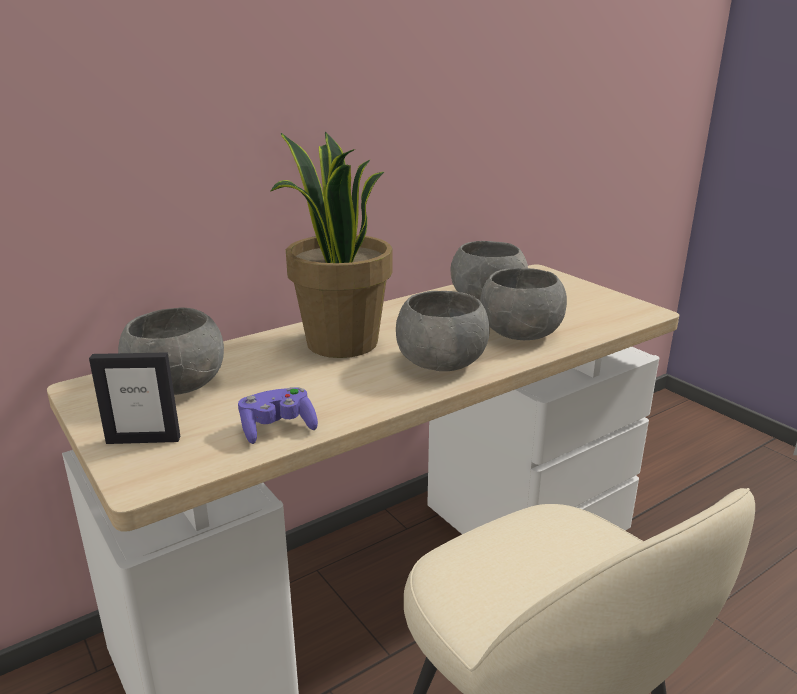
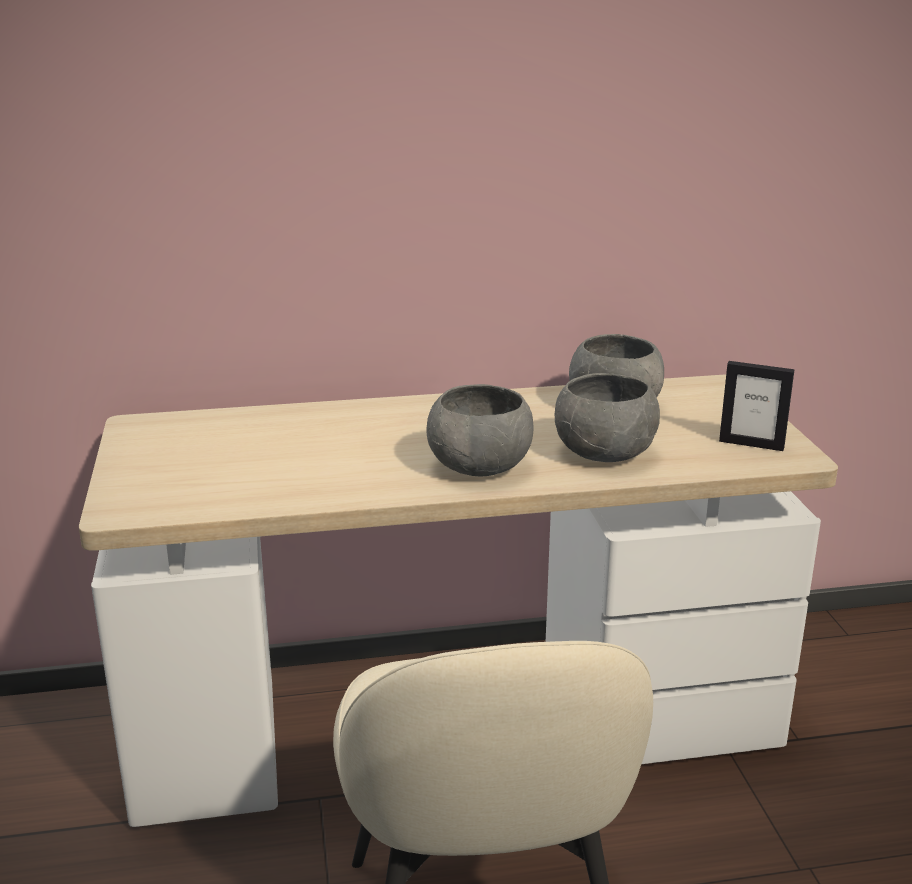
camera: 25 degrees right, 0 degrees up
picture frame [89,352,181,444] -> picture frame moved to [719,361,795,451]
grey bowl [118,307,224,395] -> none
purple game controller [238,387,318,444] -> none
potted plant [271,131,393,358] -> none

